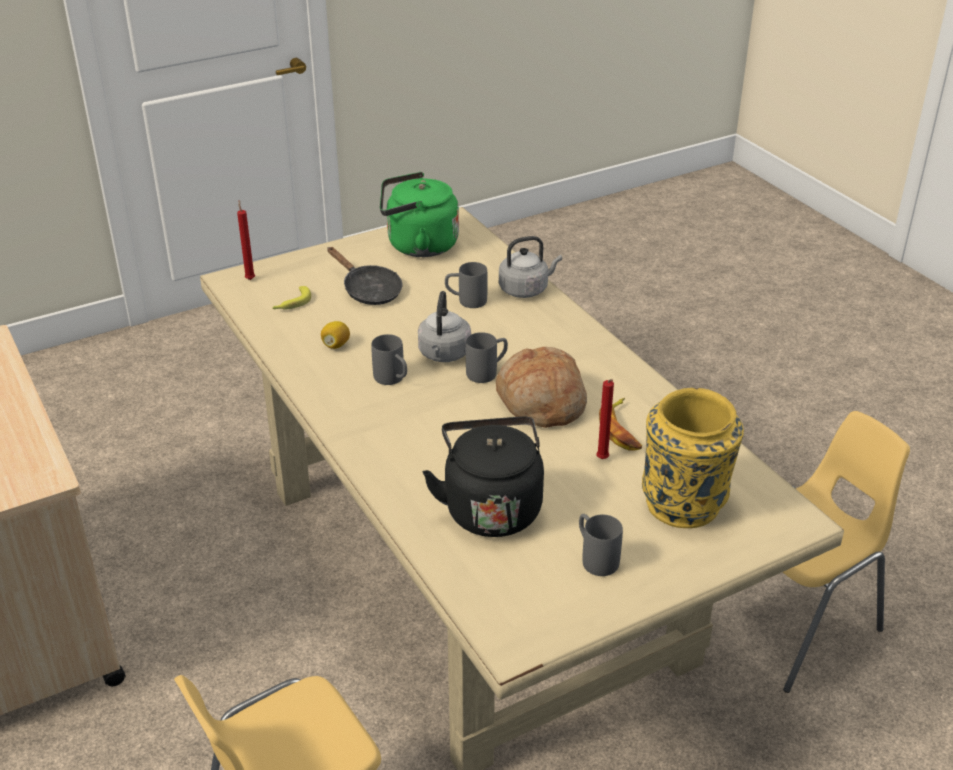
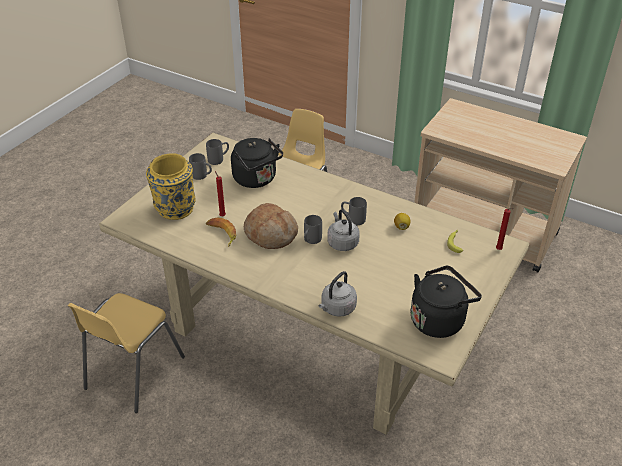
camera: 150 degrees right, 5 degrees up
black frying pan [327,247,402,305] -> none
green kettle [380,172,459,257] -> black kettle [410,265,482,338]
grey mug [445,262,488,308] -> grey mug moved to [206,139,229,165]

